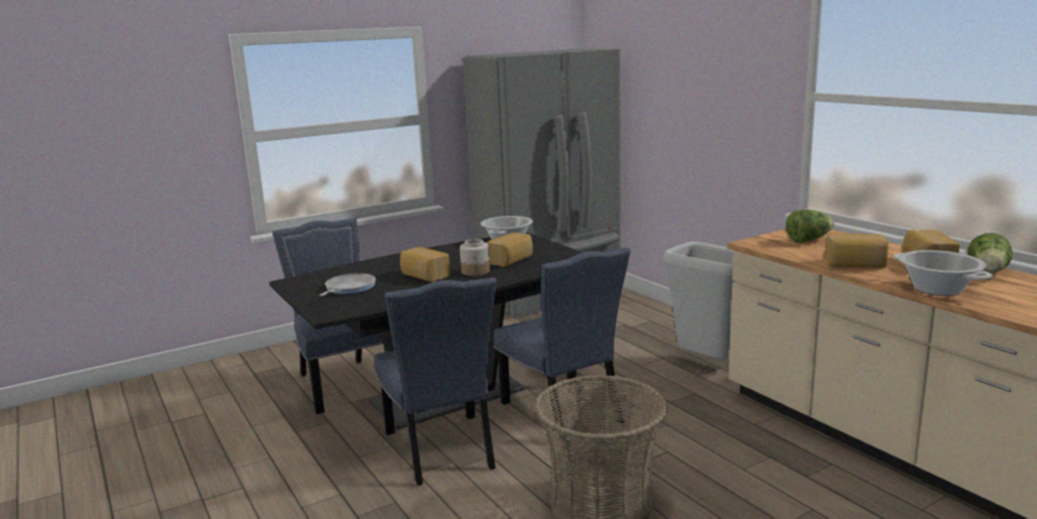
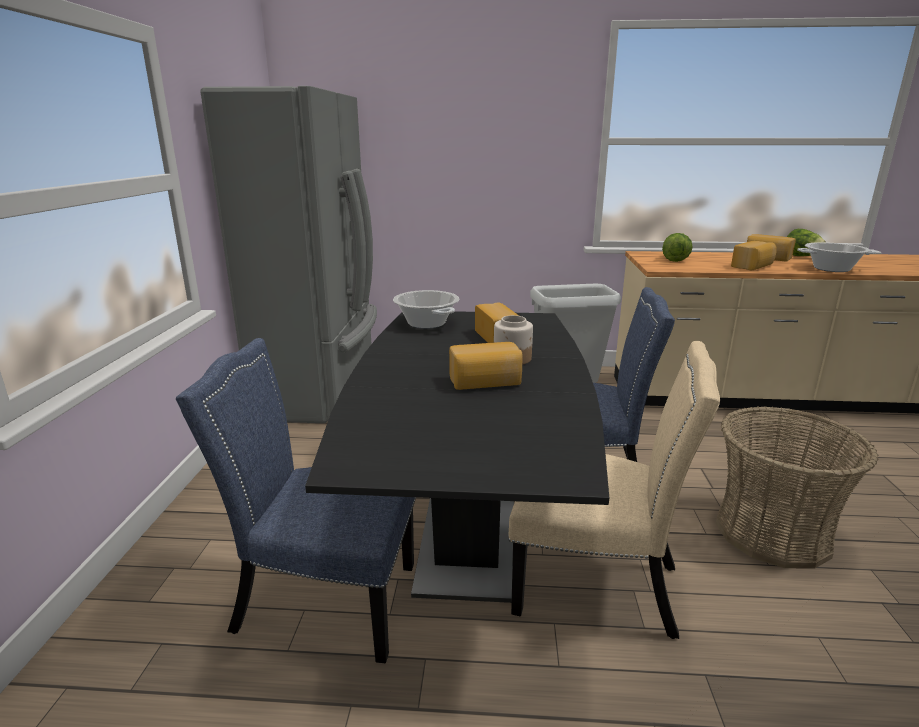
camera: 55 degrees left, 5 degrees up
frying pan [320,273,376,296] -> none
blue chair [374,277,497,486] -> beige chair [508,341,720,639]

